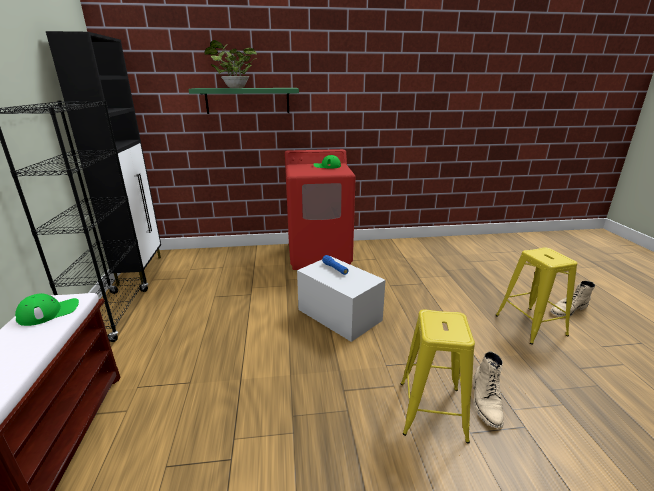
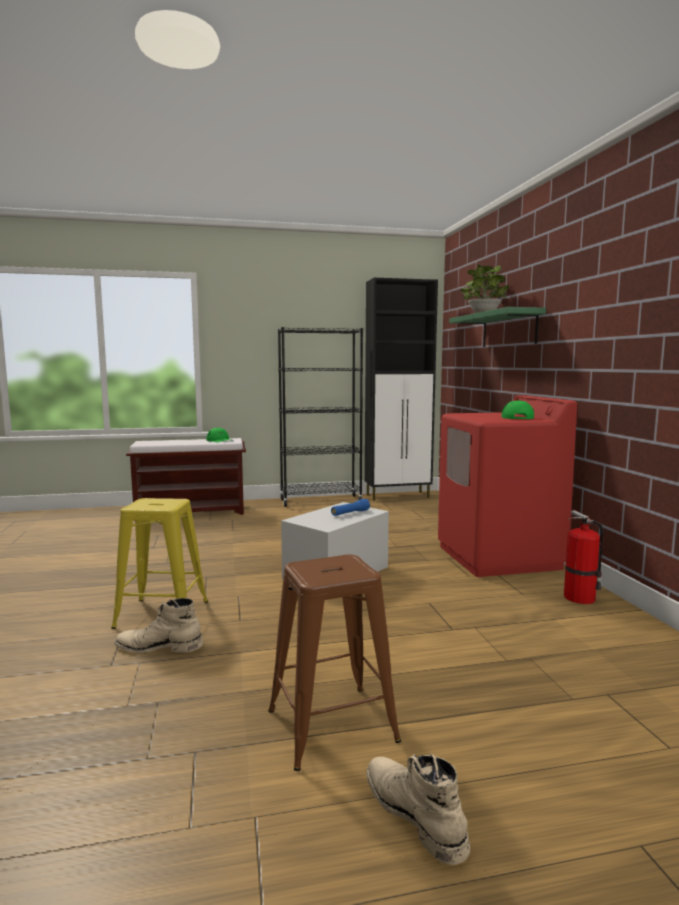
camera: 85 degrees right, 15 degrees down
yellow stool [496,248,577,345] -> brown stool [268,554,401,771]
none -> fire extinguisher [564,510,604,604]

